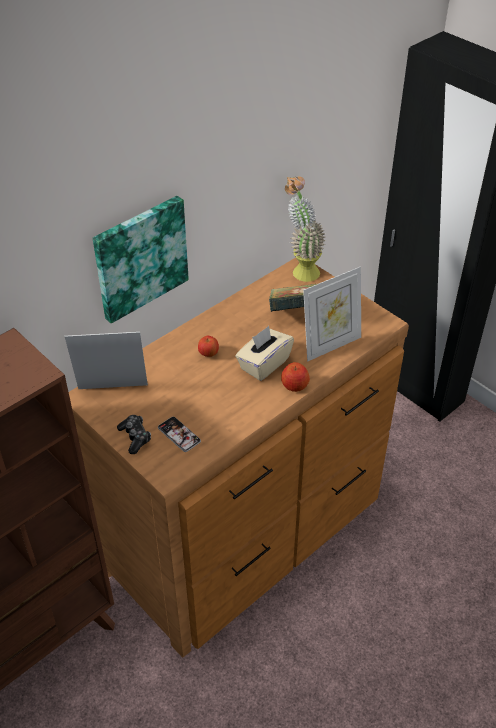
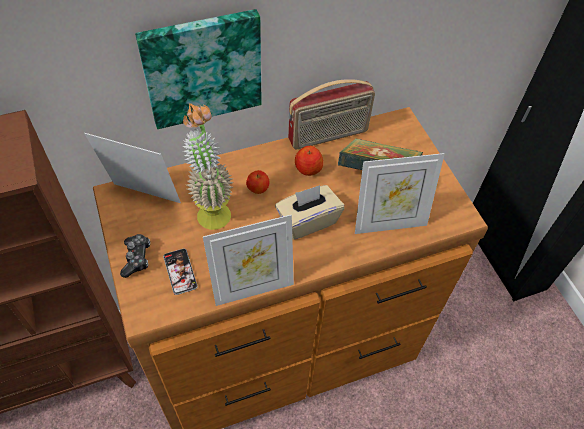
camera: 20 degrees right, 10 degrees up
apple [281,362,310,392] -> apple moved to [295,146,323,176]
potted plant [285,176,326,282] -> potted plant moved to [182,103,234,230]
none -> picture frame [203,215,294,306]
none -> radio [288,79,375,150]

